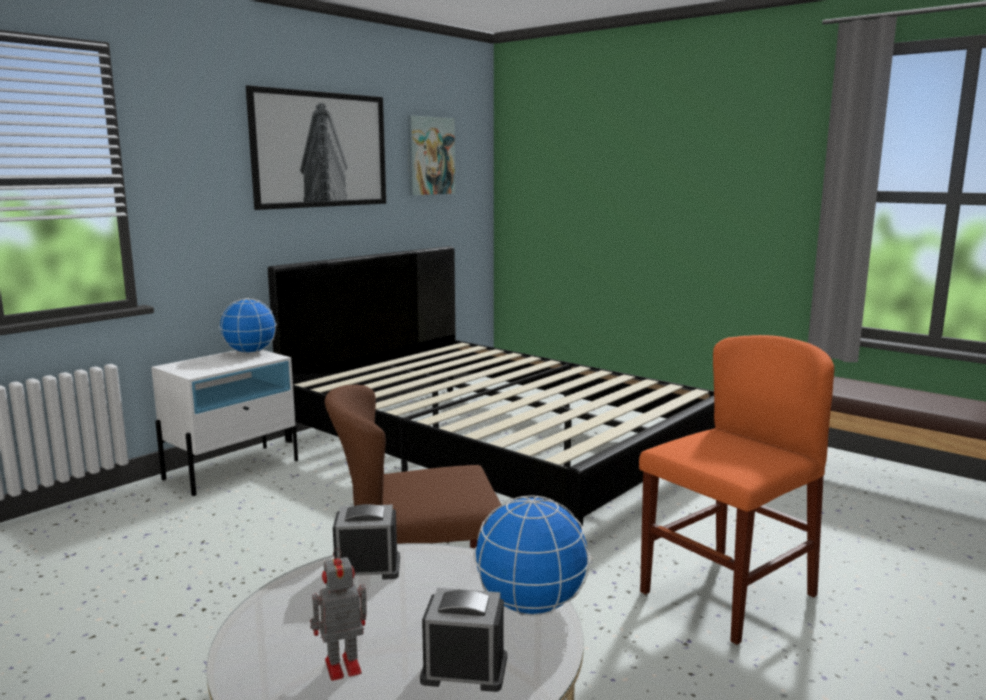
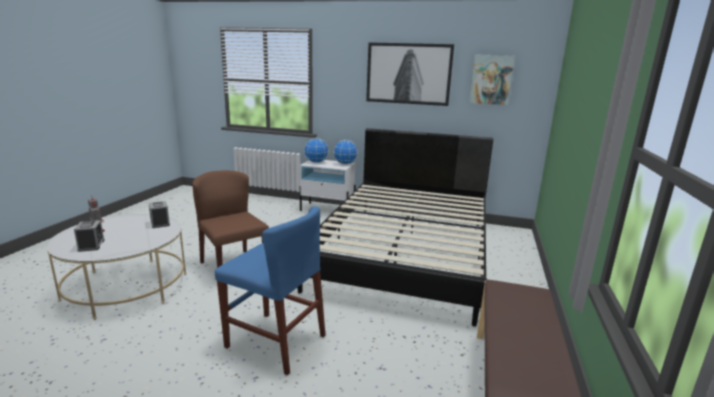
camera: 65 degrees right, 5 degrees up
globe [473,495,590,616] -> globe moved to [304,138,329,163]
orange chair [639,335,834,645] -> blue chair [215,206,326,375]

